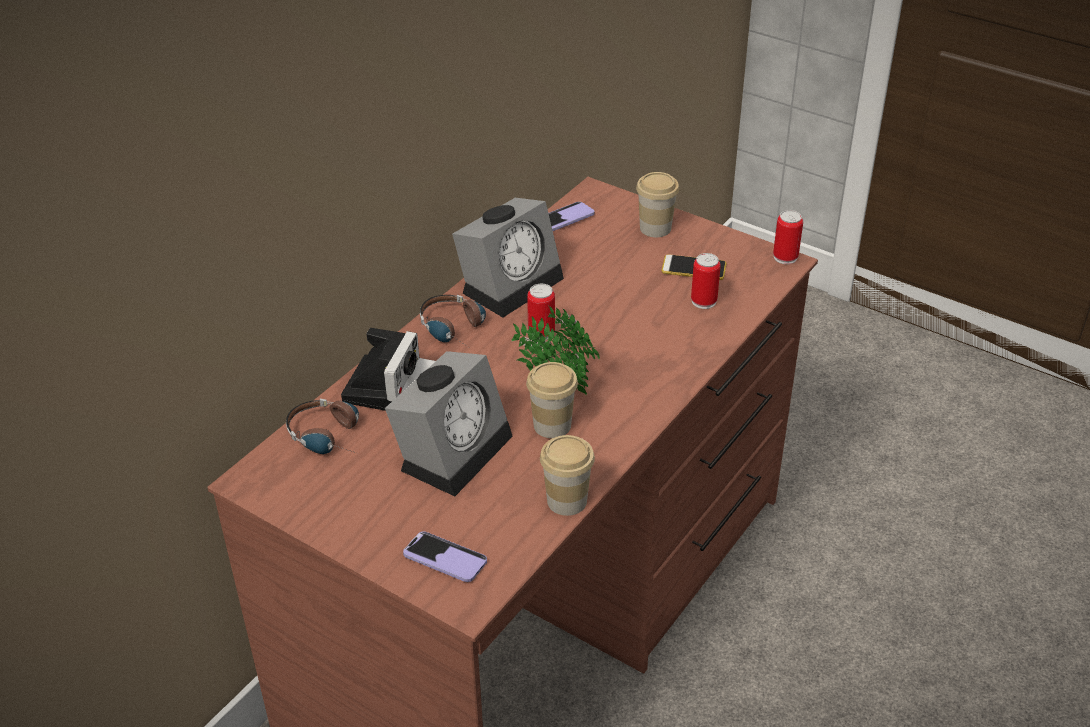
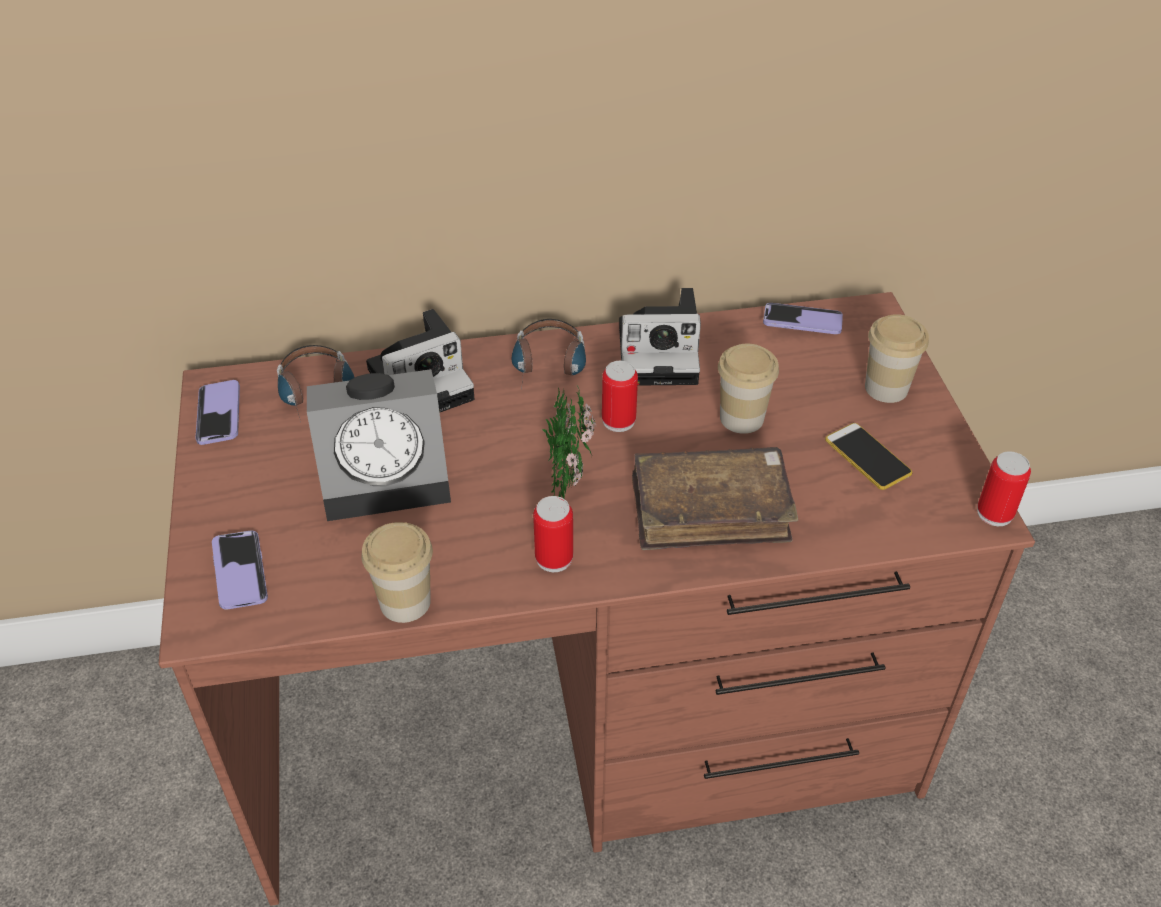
camera: 45 degrees right, 5 degrees up
alarm clock [452,198,564,318] -> camera [619,288,701,386]
cup [526,362,578,438] -> cup moved to [718,344,779,434]
can [691,253,721,309] -> can moved to [533,496,573,572]
none -> phone [195,380,240,445]
none -> brown book [632,447,798,550]

